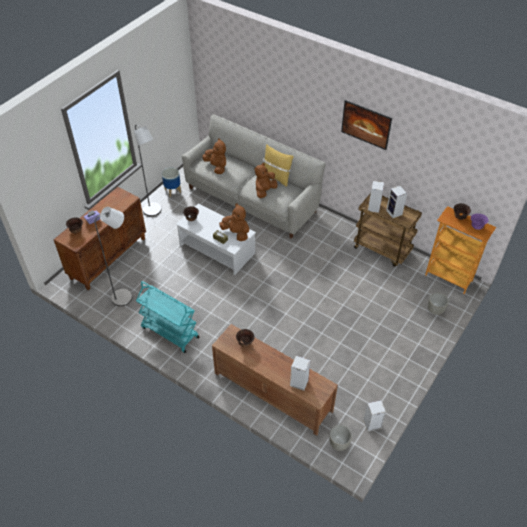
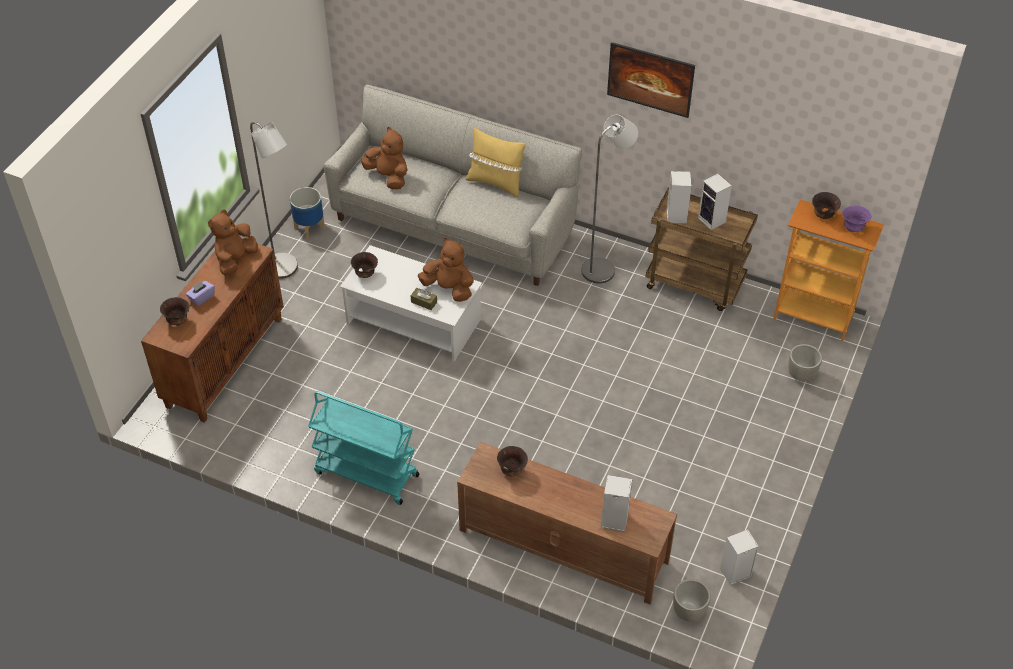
camera: 10 degrees left, 0 degrees up
grey floor lamp [94,207,132,306] -> grey floor lamp moved to [581,115,638,284]
brown plush toy [255,163,278,198] -> brown plush toy moved to [208,209,258,276]

